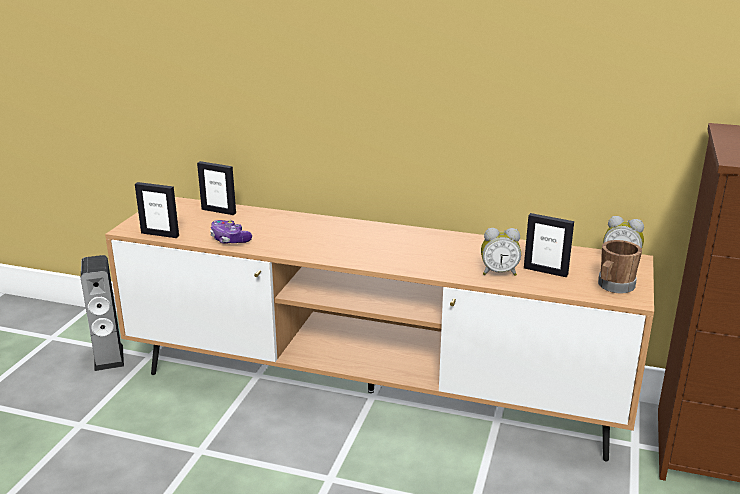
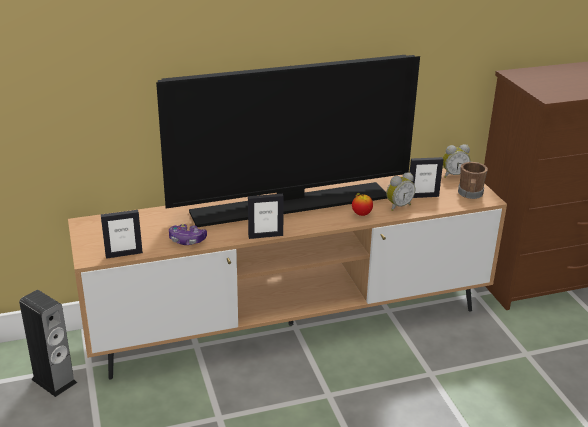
camera: 35 degrees left, 5 degrees up
picture frame [197,161,236,215] -> picture frame moved to [248,194,284,239]
none -> television [156,55,420,227]
none -> apple [352,193,373,216]

